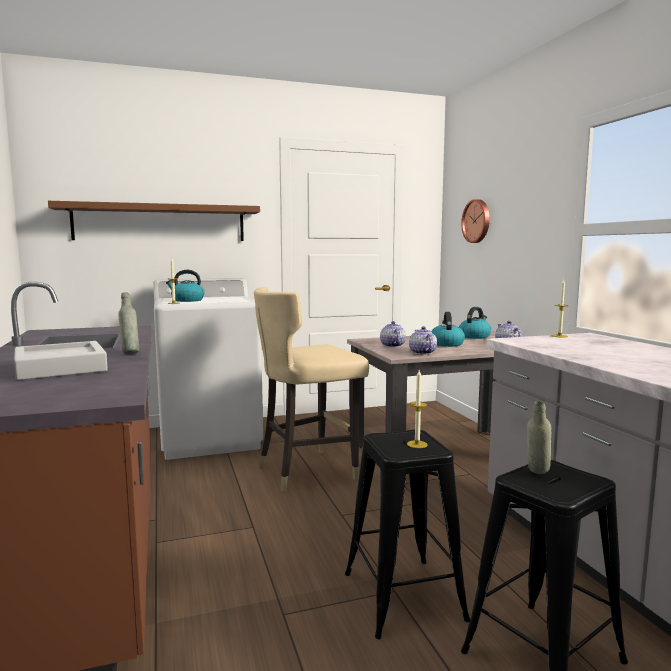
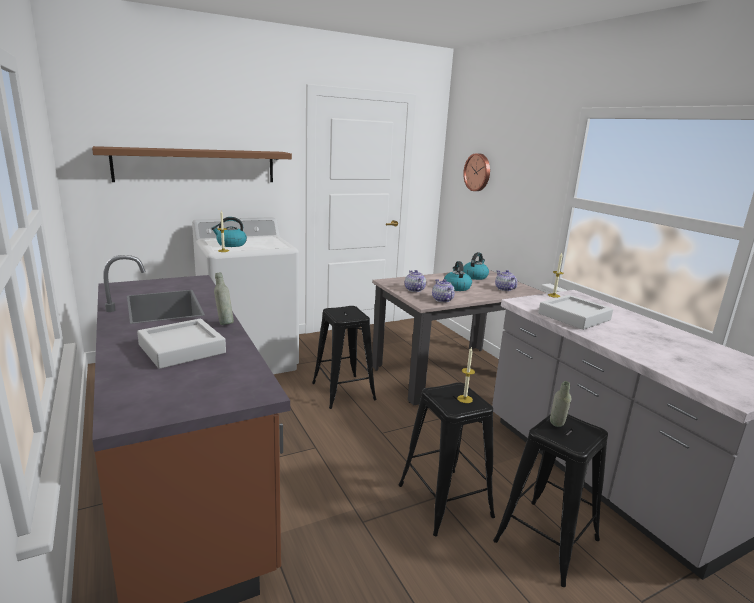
camera: 10 degrees left, 10 degrees up
beige chair [254,287,369,492] -> black stool [312,306,377,409]
none -> grey tray [538,295,613,330]

